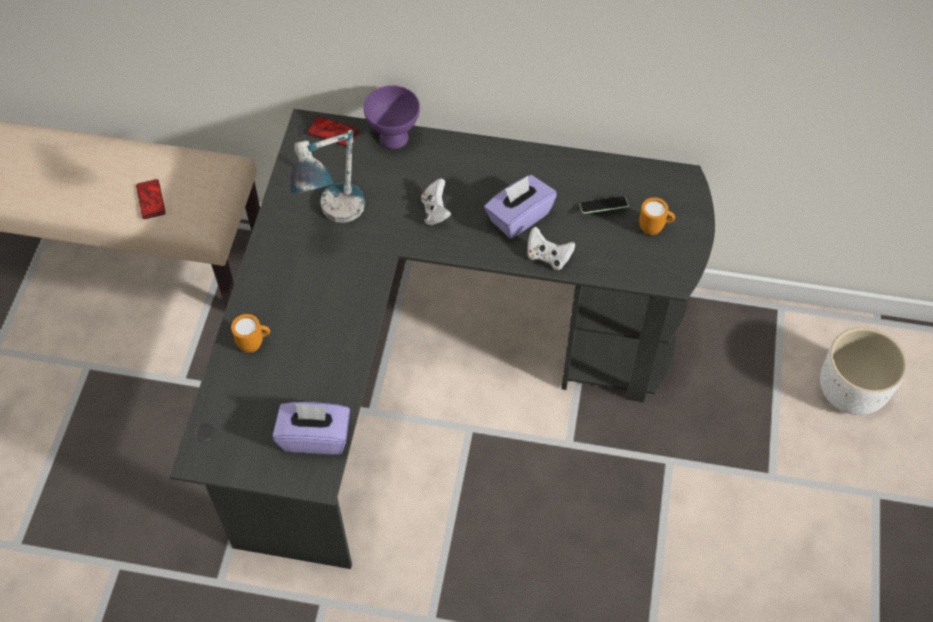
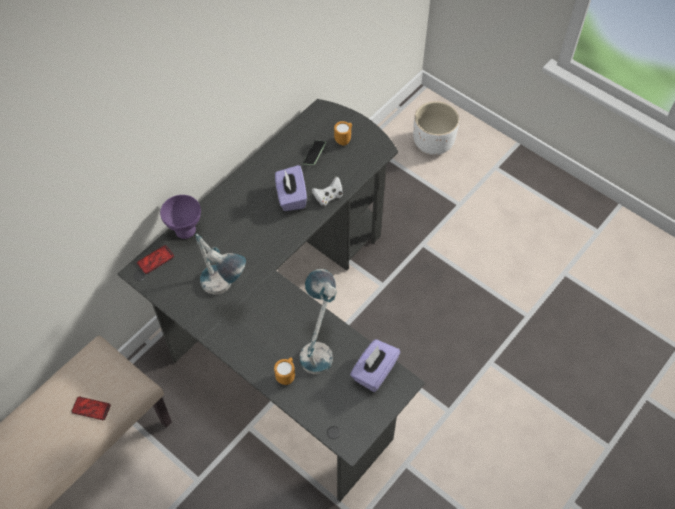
camera: 60 degrees left, 0 degrees up
white game controller [421,179,451,225] -> none
none -> table lamp [300,269,337,375]

